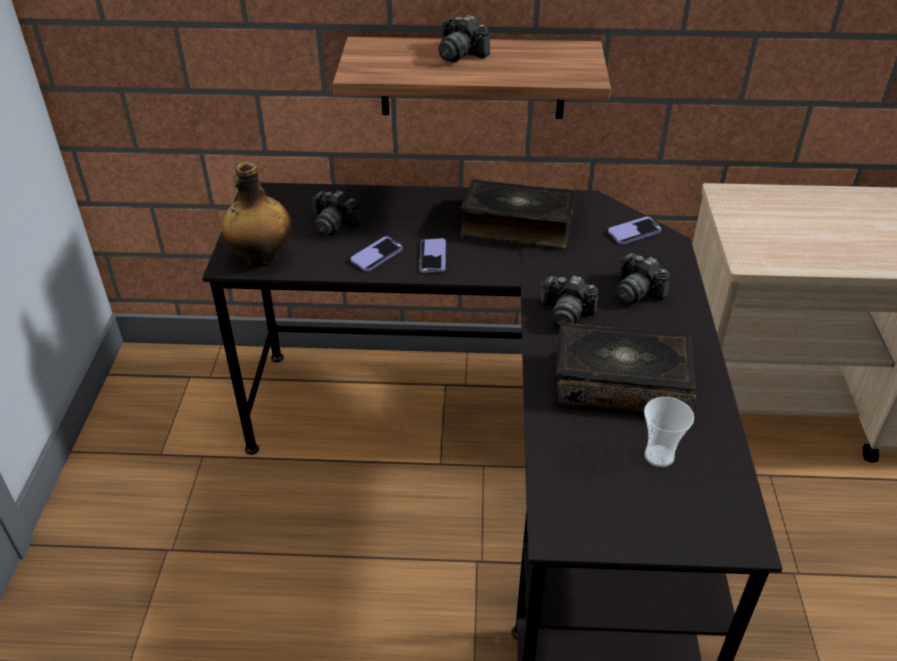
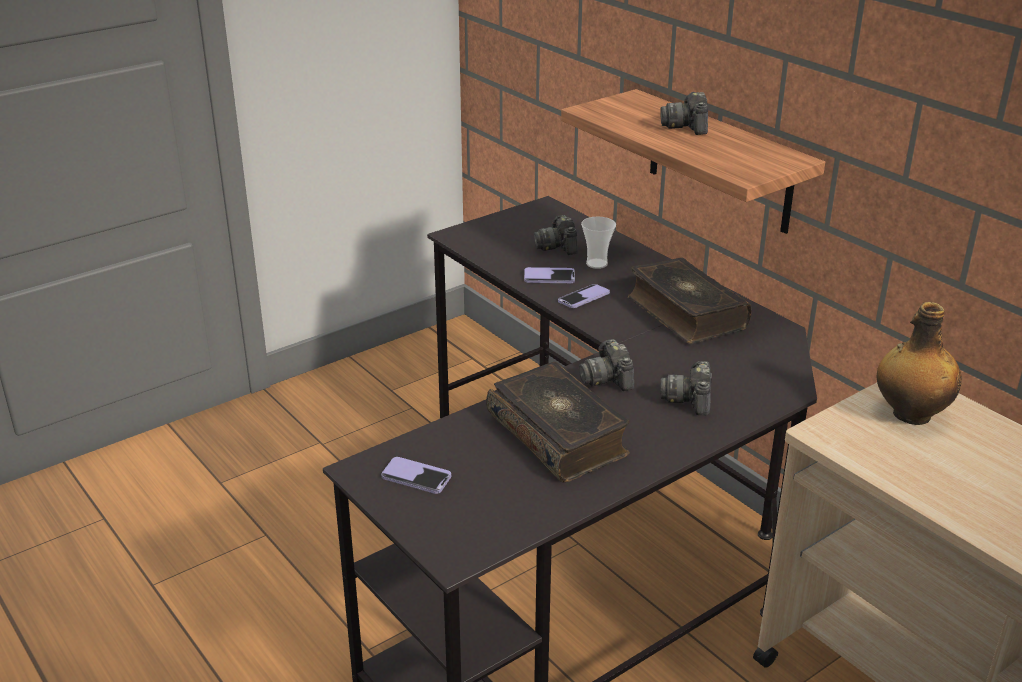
camera: 50 degrees right, 10 degrees down
bottle [222,162,292,266] -> bottle moved to [877,302,962,425]
phone [608,217,661,244] -> phone moved to [381,457,451,494]
cup [644,397,694,467] -> cup moved to [581,217,616,269]

